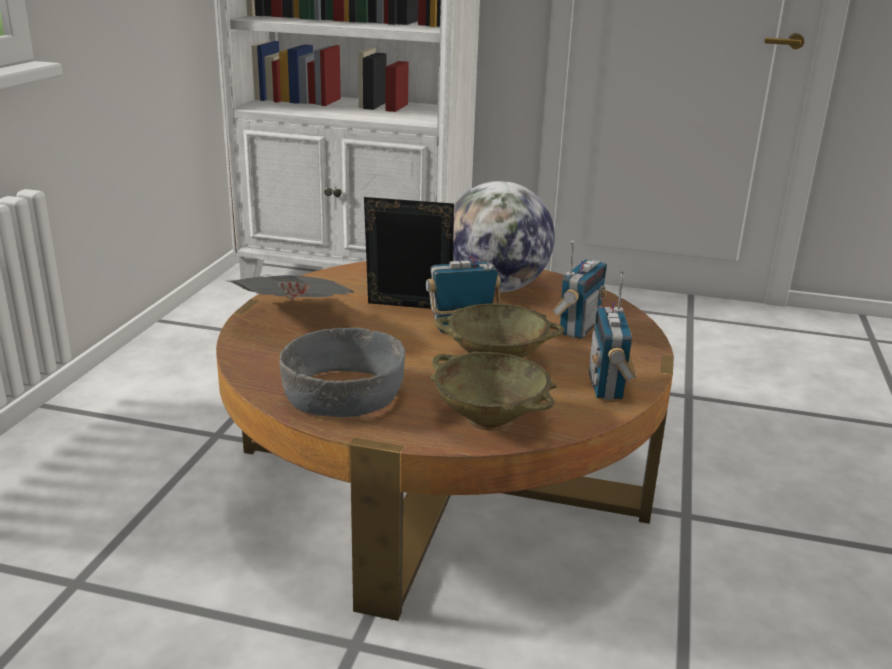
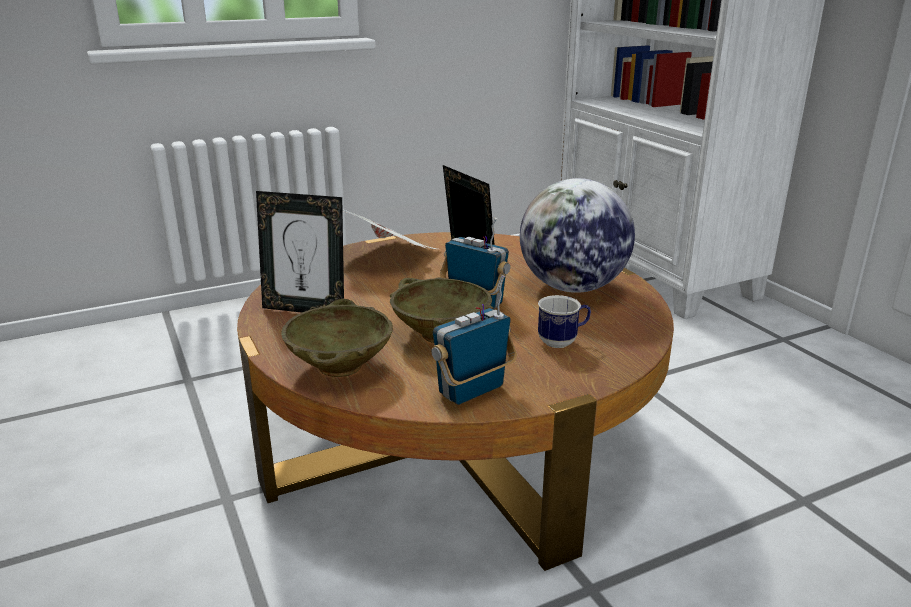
camera: 50 degrees right, 0 degrees up
grey bowl [279,328,405,417] -> picture frame [256,191,344,313]
radio [552,240,607,339] -> mug [538,295,591,348]

